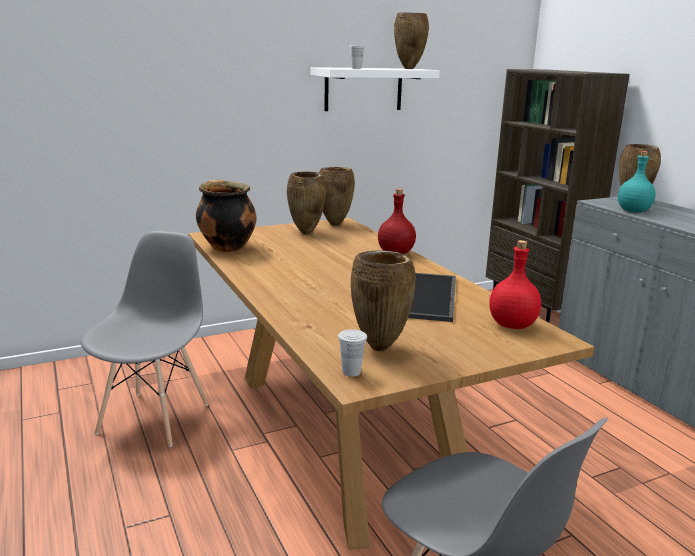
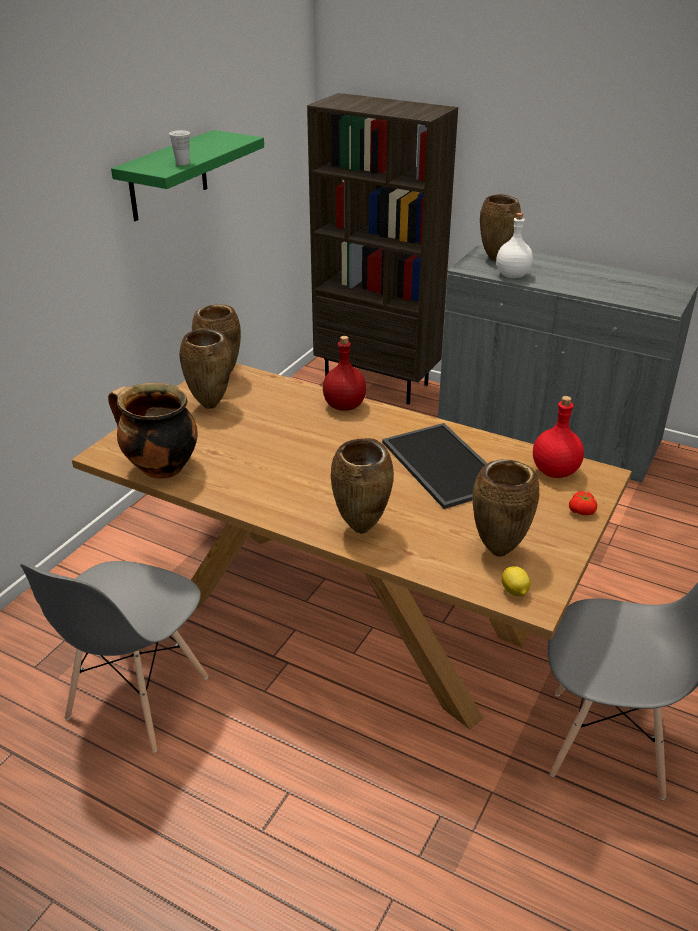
camera: 35 degrees left, 15 degrees up
grey chair [81,231,209,447] -> grey chair turned 135 degrees counterclockwise [20,561,208,753]
white shelf [310,67,440,111] -> green shelf [111,130,264,221]
white cup [338,330,367,377] -> lemon [502,566,530,597]
brown vase [394,12,429,69] -> brown vase moved to [331,438,394,534]
turquoise bottle [618,151,656,213] -> white bottle [496,213,533,278]
none -> tomato [569,491,597,515]

